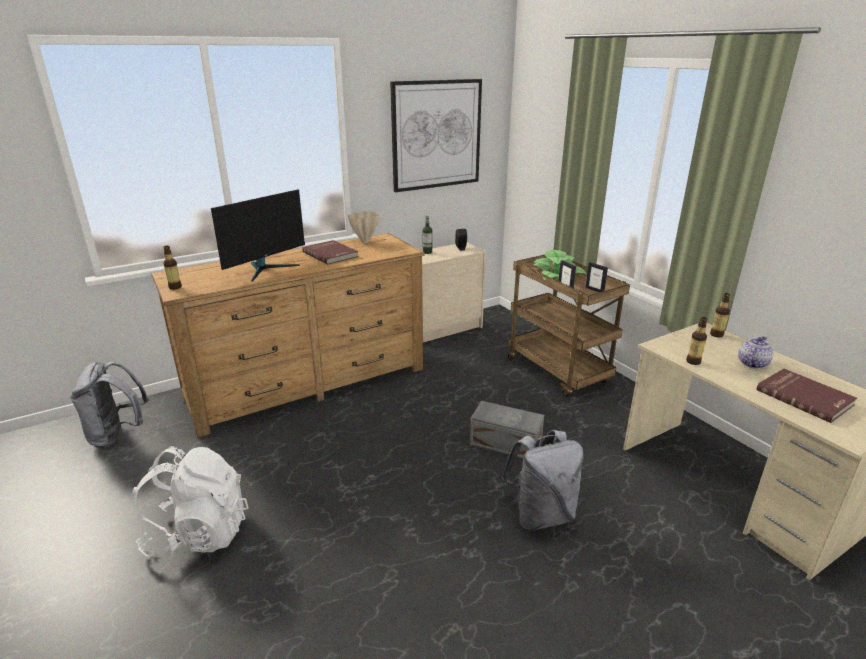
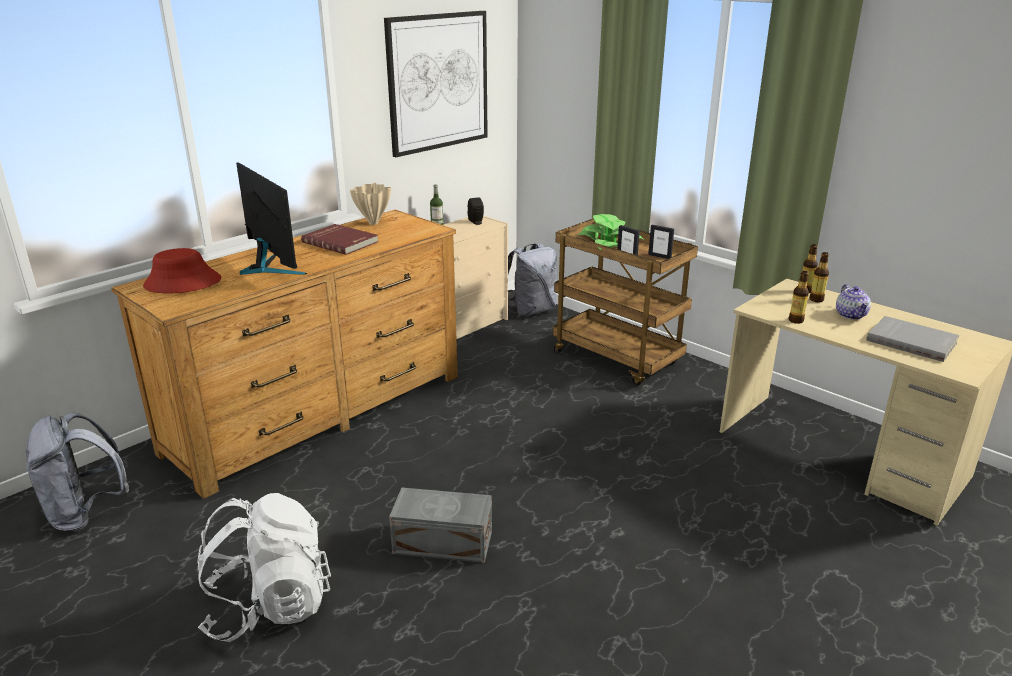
camera: 15 degrees left, 0 degrees up
bottle [163,246,182,290] -> bottle moved to [809,252,829,302]
monitor [211,189,305,282] -> monitor turned 60 degrees counterclockwise [236,162,307,275]
grey storage box [470,401,544,459] -> grey storage box moved to [389,488,492,563]
grey backpack [502,430,584,531] -> grey backpack moved to [508,243,557,316]
teapot [738,336,773,369] -> teapot turned 150 degrees clockwise [836,284,871,320]
red book [756,369,857,423] -> grey book [867,316,959,362]
none -> red hat [143,248,221,294]

